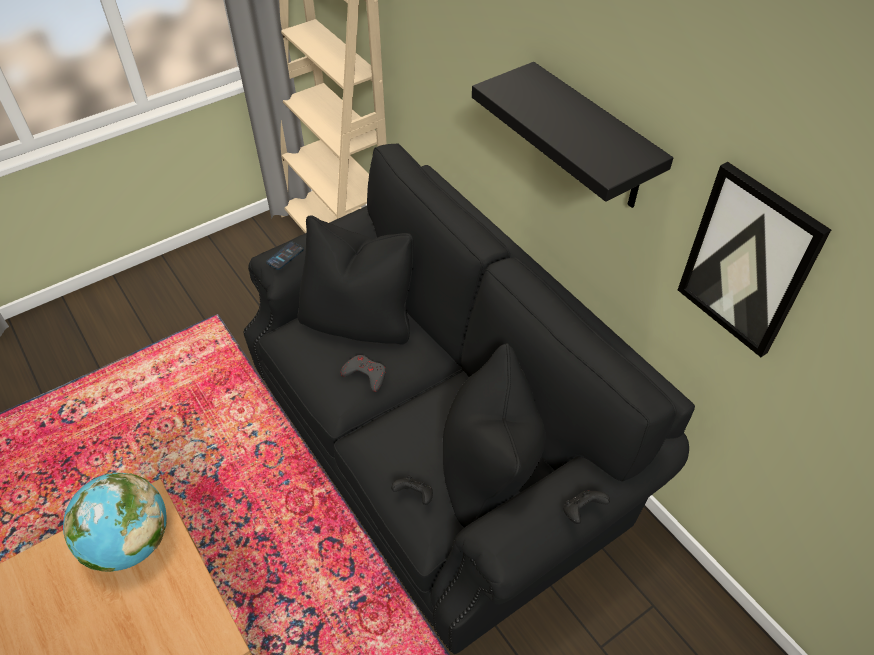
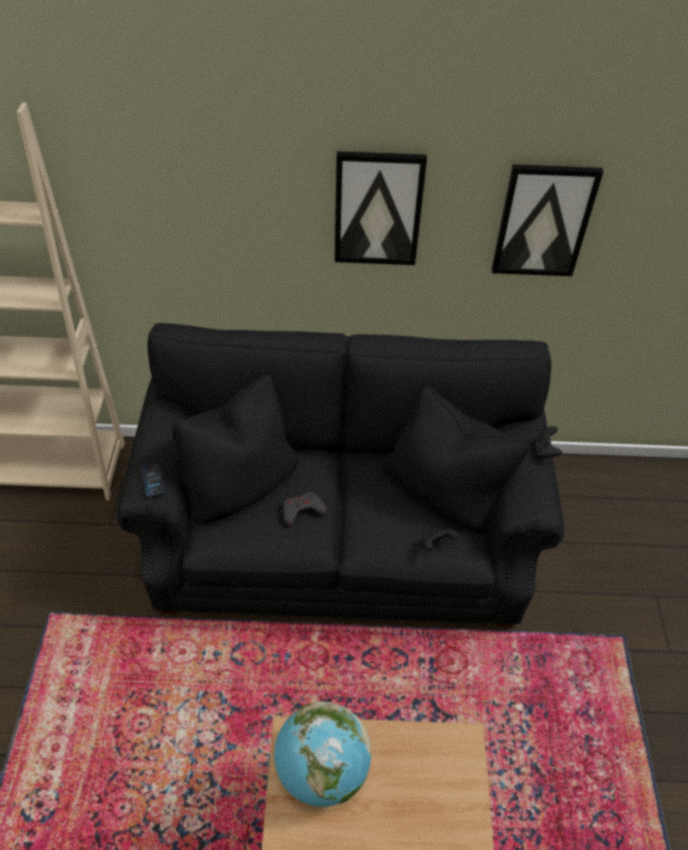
camera: 55 degrees left, 0 degrees up
black shelf [472,62,673,208] -> picture [335,151,427,265]

